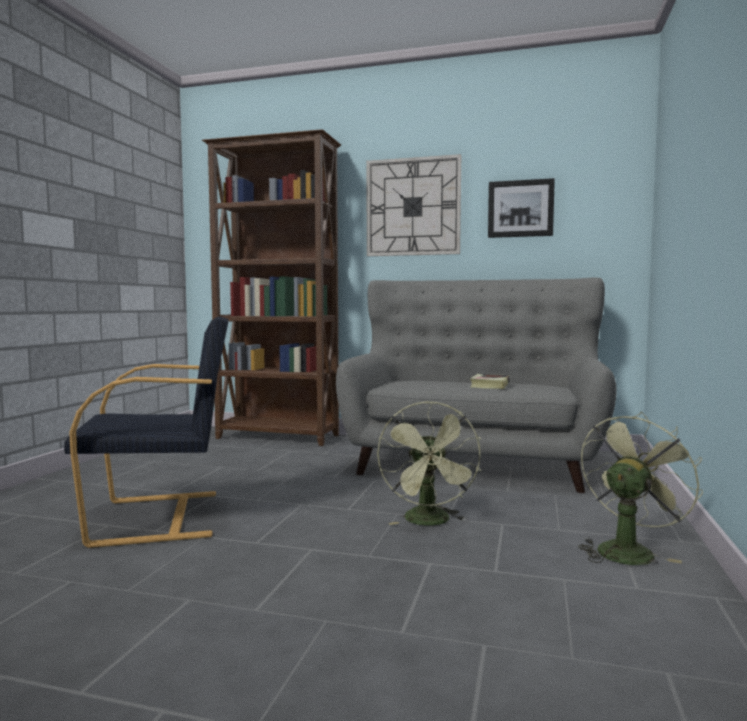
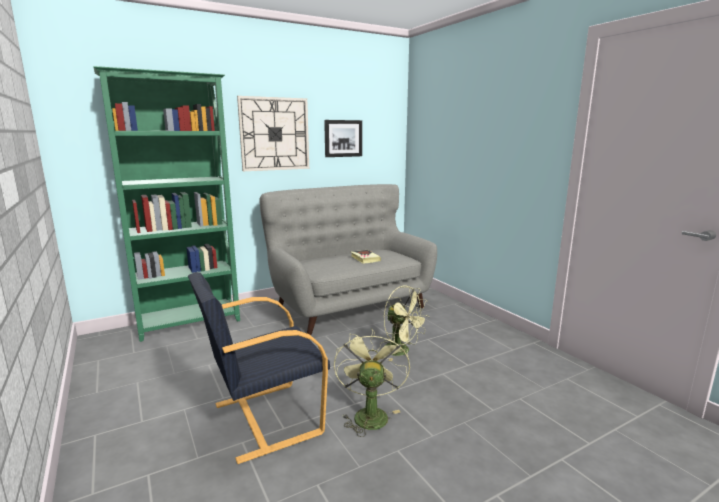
camera: 45 degrees left, 10 degrees up
black armchair [64,316,229,548] -> black armchair turned 150 degrees counterclockwise [188,272,330,464]
brown bookcase [202,129,341,446] -> green bookcase [93,66,240,342]
green fan [578,411,703,565] -> green fan moved to [334,328,410,437]

